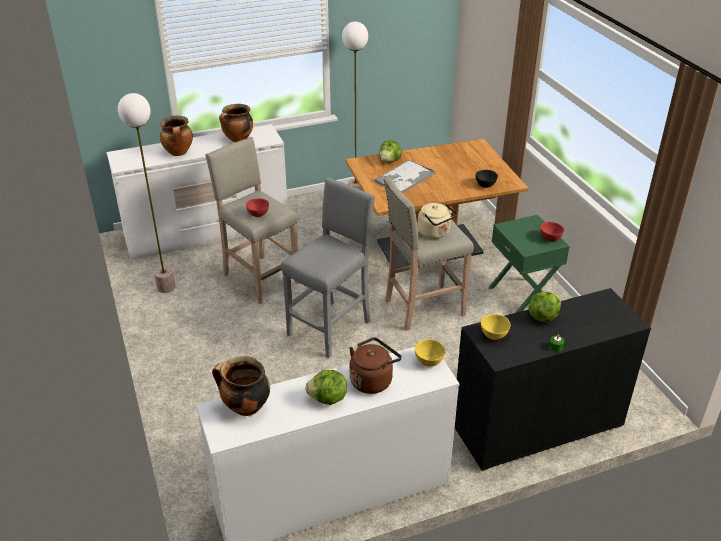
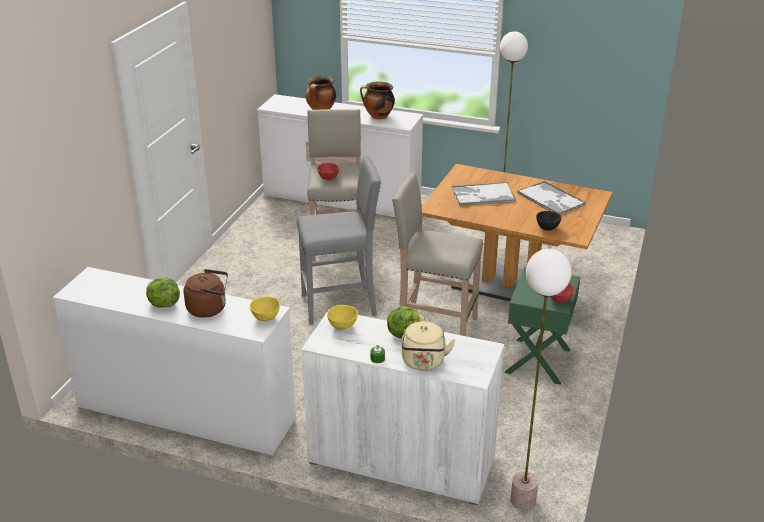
camera: 40 degrees right, 5 degrees down
floor lamp [118,93,175,293] -> floor lamp moved to [511,249,572,510]
cooking pot [212,356,270,416] -> none
lettuce [379,141,402,163] -> none
beige kettle [418,203,457,239] -> beige kettle moved to [402,321,456,371]
black cabinet [455,288,651,471] -> white cabinet [301,311,504,505]
none -> tray [517,181,586,215]

